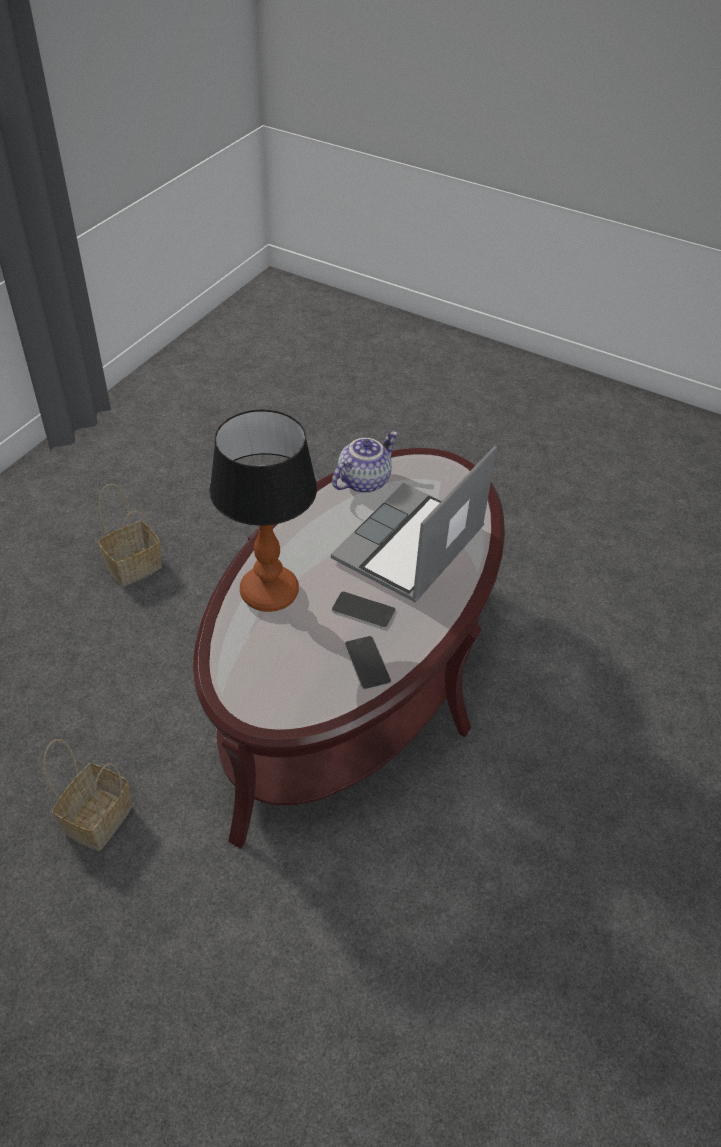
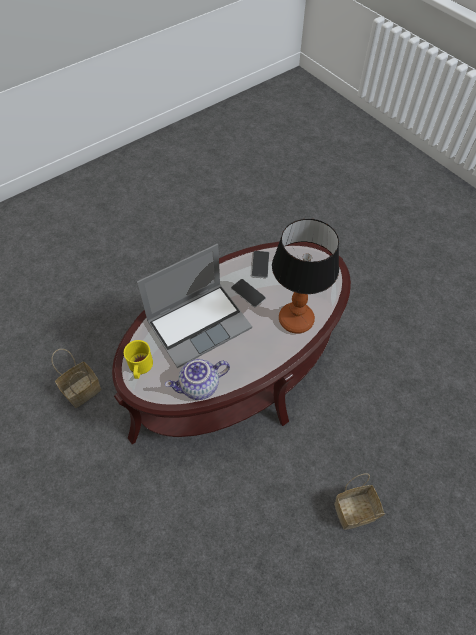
camera: 155 degrees left, 10 degrees up
basket [44,739,132,851] -> basket moved to [52,349,102,408]
none -> yellow mug [124,340,153,379]

